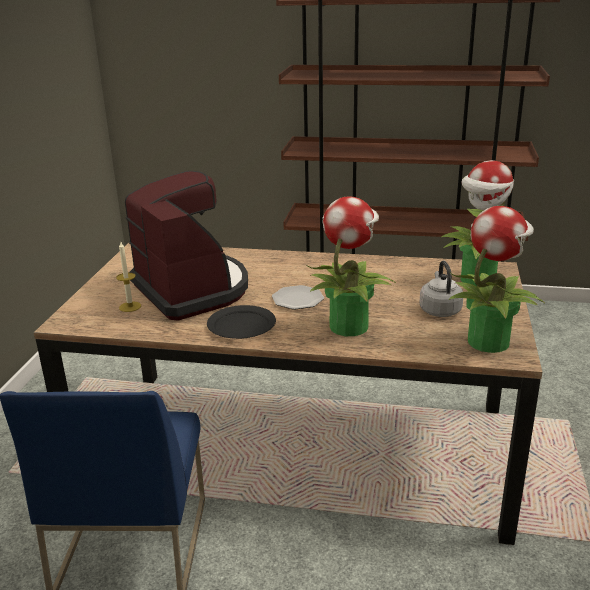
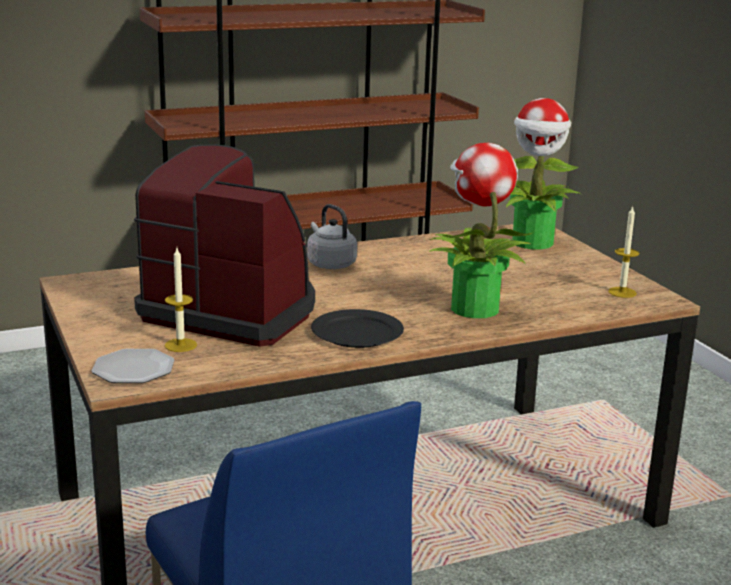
camera: 35 degrees left, 5 degrees down
plate [272,285,324,310] -> plate moved to [92,349,174,383]
grey kettle [419,261,463,317] -> grey kettle moved to [307,204,357,269]
potted plant [448,206,545,353] -> candle [608,205,639,298]

